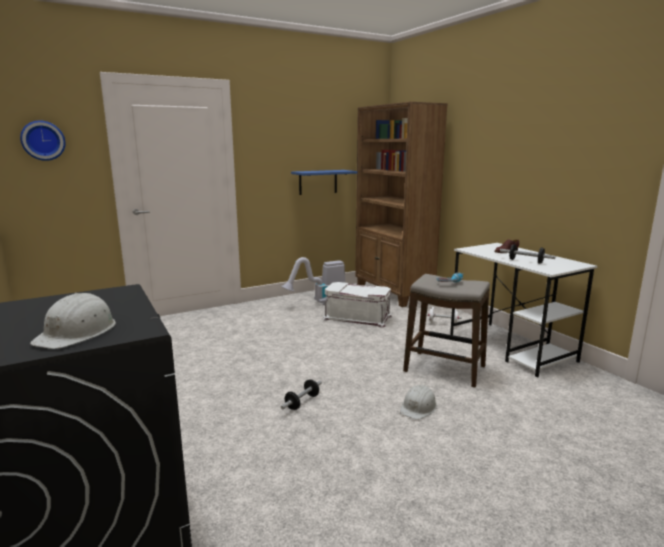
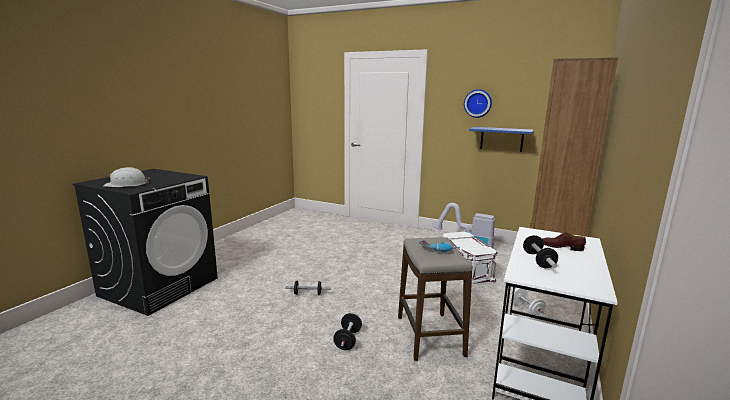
camera: 55 degrees right, 0 degrees up
wall clock [20,121,65,161] -> wall clock moved to [464,89,492,118]
white hard hat [400,385,437,420] -> black dumbbell [333,313,362,350]

